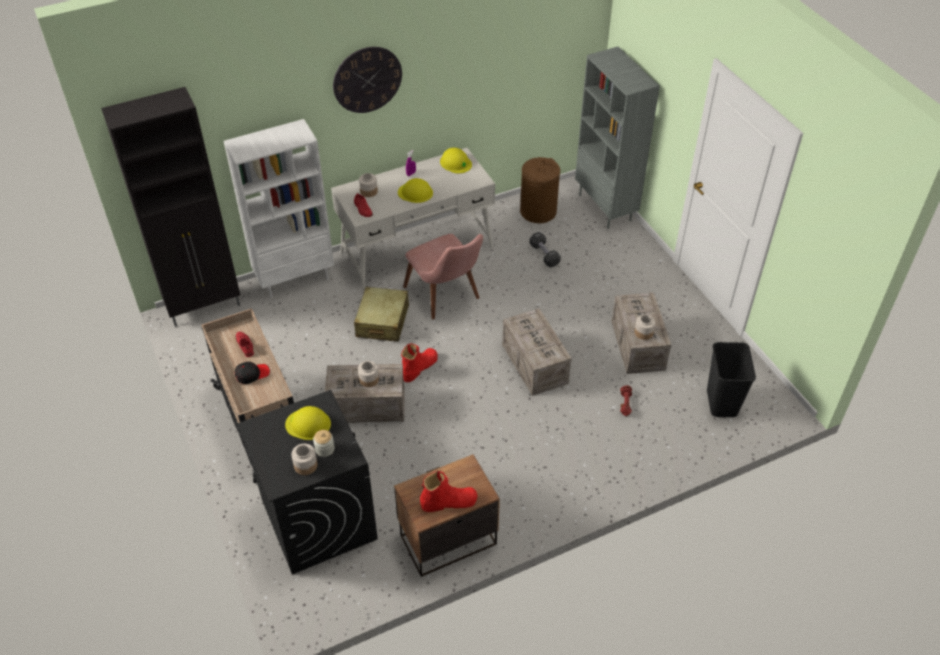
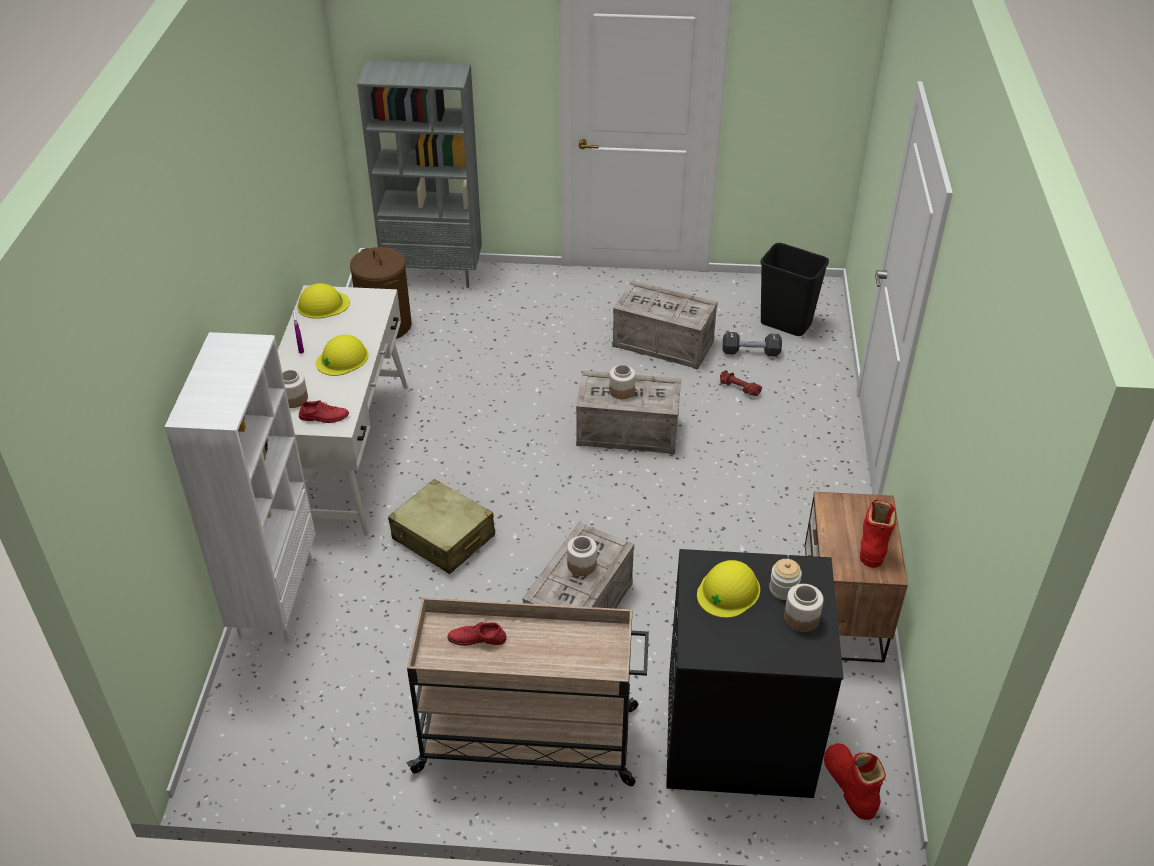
camera: 60 degrees left, 5 degrees down
black cabinet [101,87,240,327] -> none
black cap [235,361,270,384] -> none
wall clock [333,47,402,113] -> none
red boot [401,343,438,382] -> red boot moved to [824,743,886,820]
pink chair [403,234,483,319] -> none
black dumbbell [529,232,561,268] -> black dumbbell moved to [722,332,782,357]
jar [635,315,655,340] -> jar moved to [609,365,635,399]

